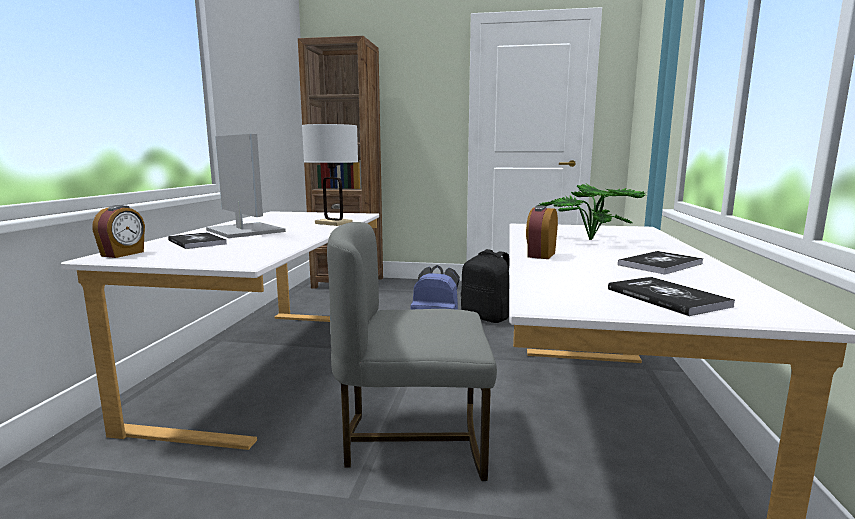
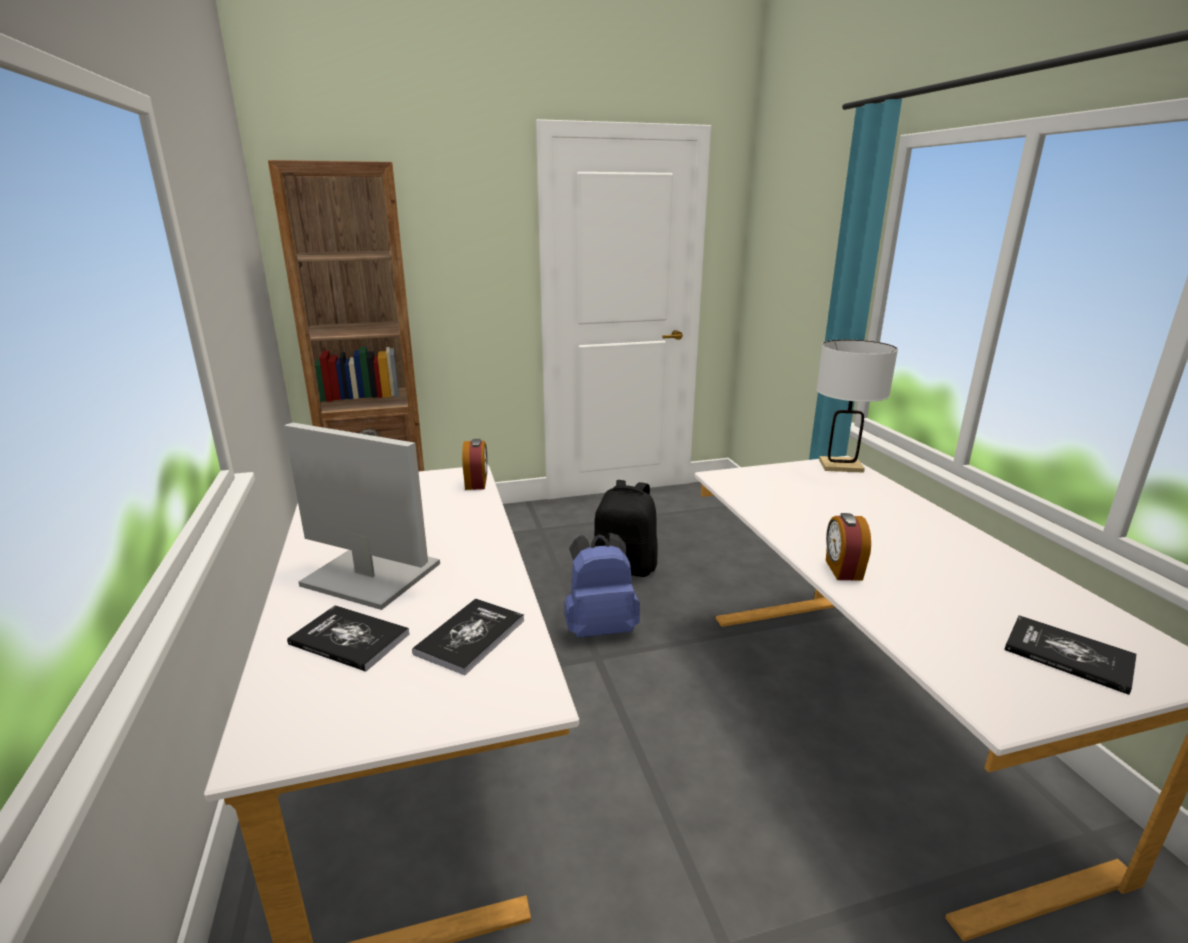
camera: 25 degrees left, 10 degrees up
alarm clock [92,205,145,258] -> alarm clock moved to [462,439,488,490]
white table lamp [302,124,358,226] -> white table lamp moved to [816,340,898,473]
grey chair [327,222,497,481] -> none
potted plant [540,183,645,240] -> none
book [618,251,703,275] -> book moved to [412,599,524,675]

